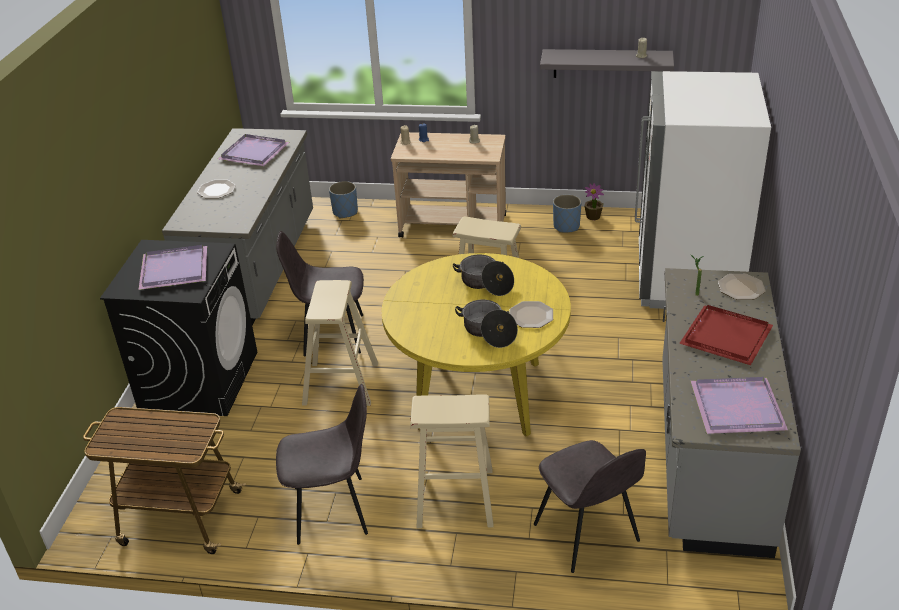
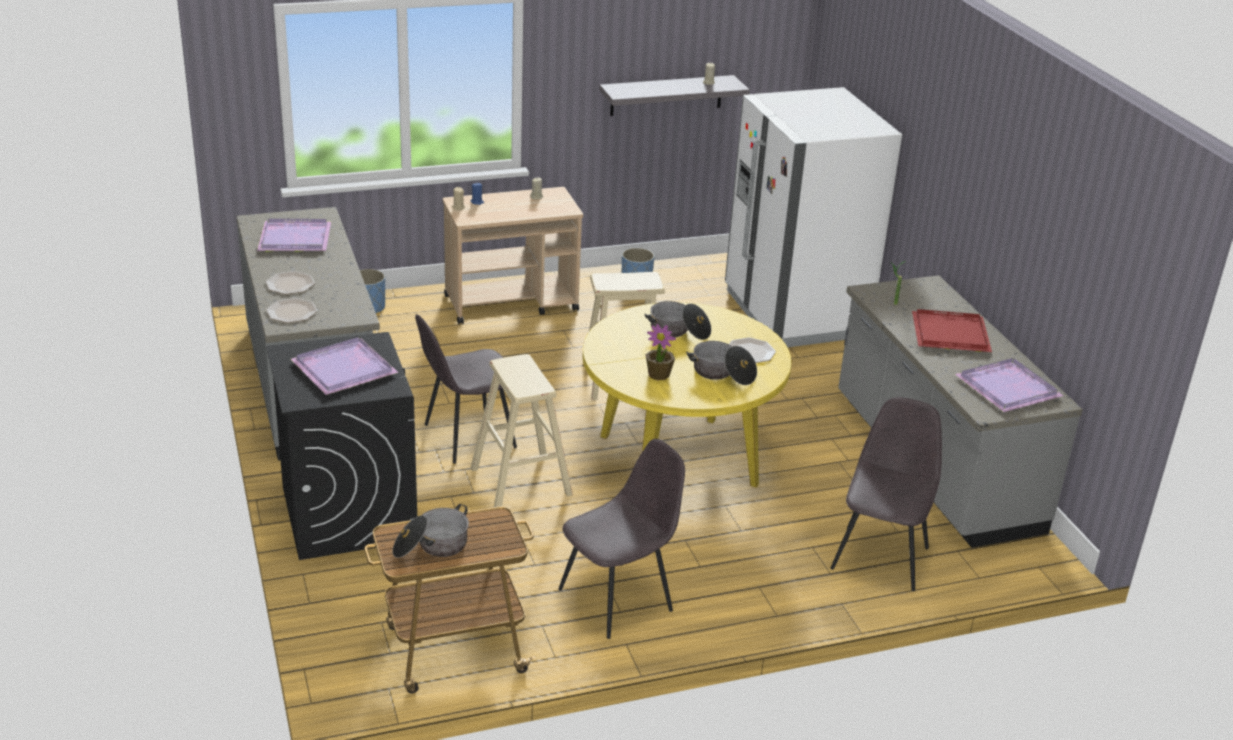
camera: 30 degrees left, 5 degrees down
beige stool [410,394,493,528] -> none
grey chair [534,440,646,573] -> grey chair turned 105 degrees counterclockwise [831,397,942,591]
potted plant [584,183,604,220] -> potted plant moved to [646,324,676,380]
plate [718,274,766,300] -> plate moved to [266,298,317,323]
none -> cooking pot [392,504,469,558]

